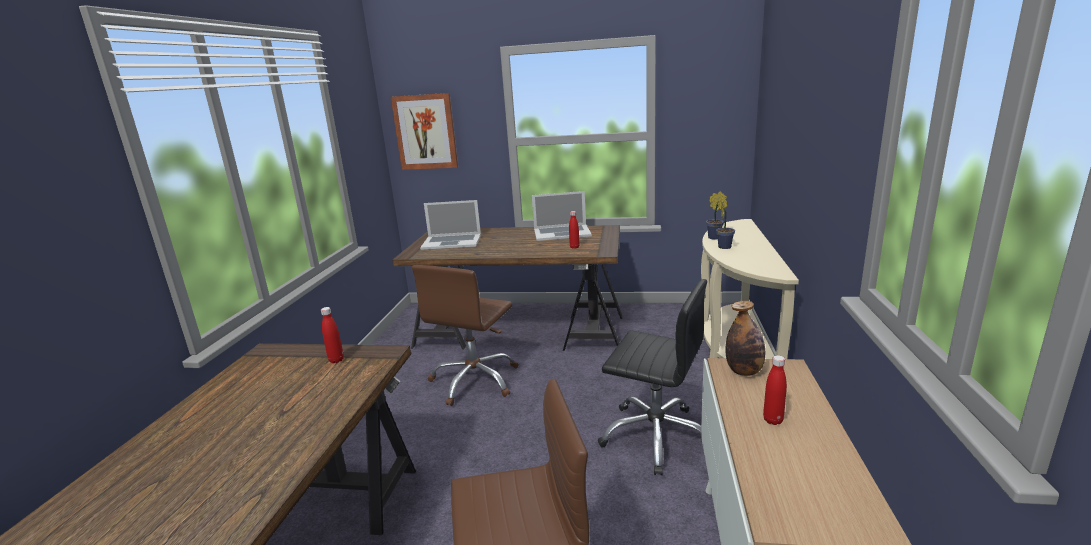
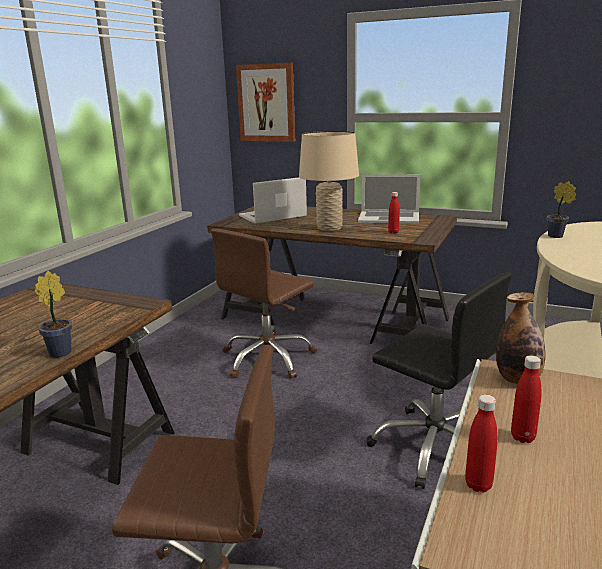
camera: 15 degrees right, 0 degrees up
red bottle [321,307,344,363] -> red bottle moved to [465,395,498,492]
laptop [420,200,481,250] -> laptop turned 135 degrees clockwise [239,177,307,224]
potted plant [716,198,735,249] -> potted plant moved to [34,271,72,358]
none -> beige table lamp [299,131,359,231]

